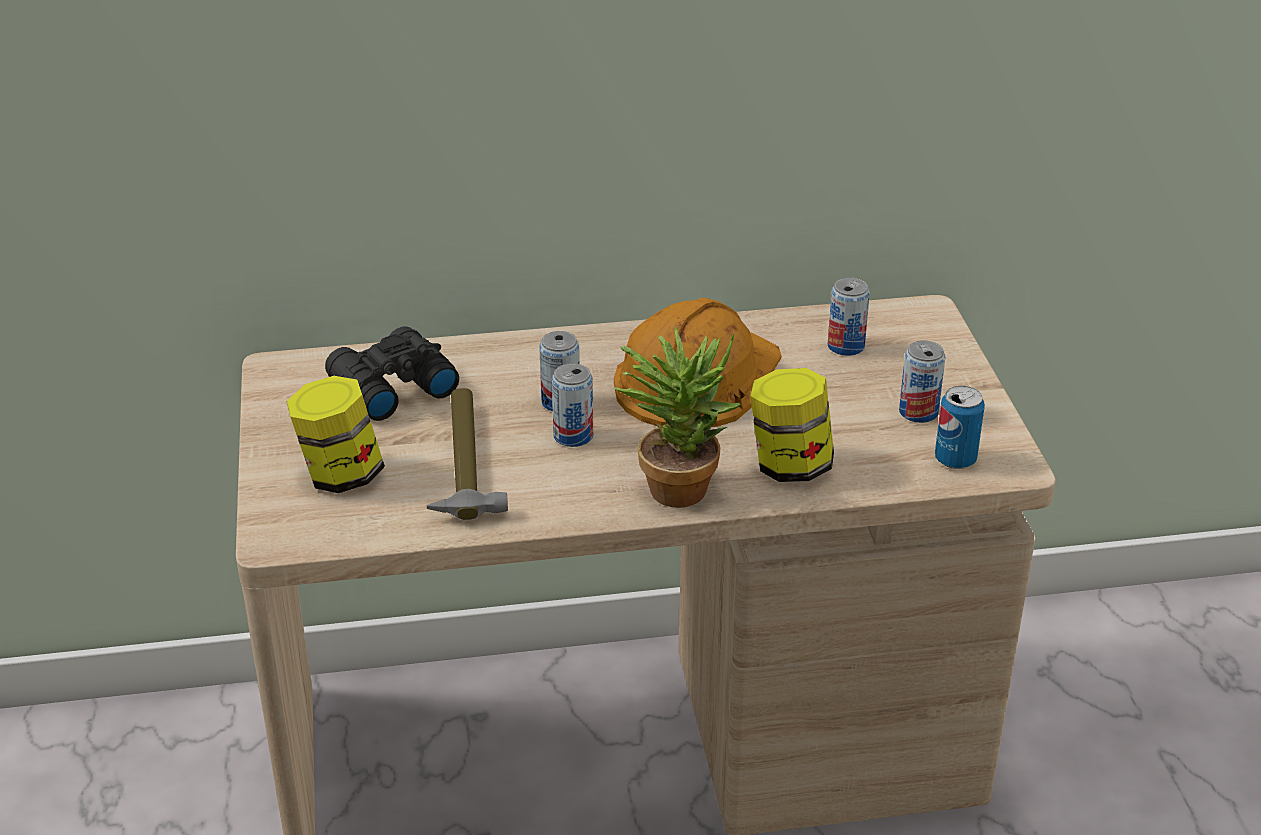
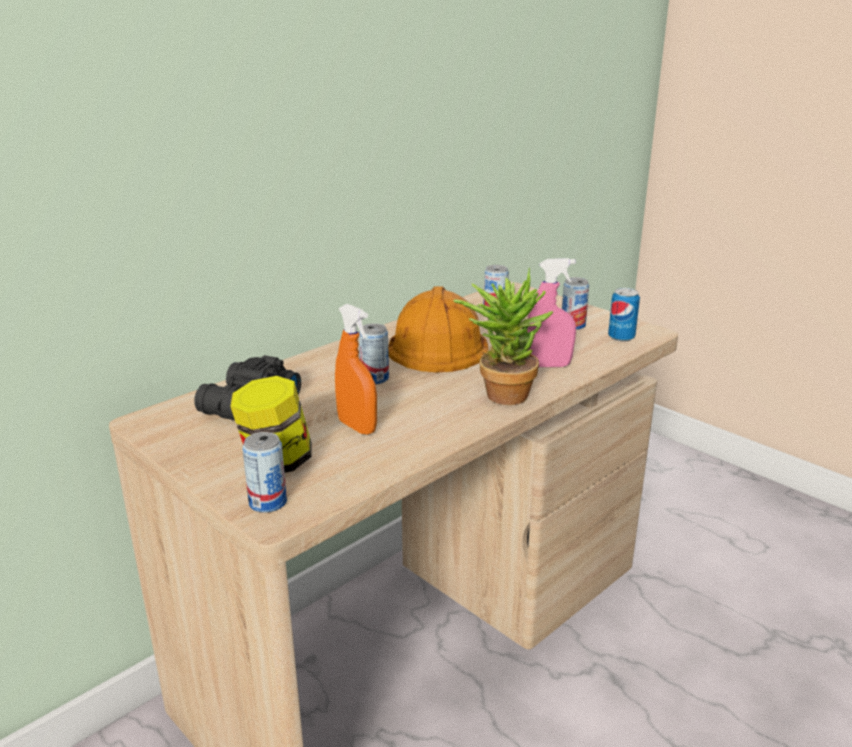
camera: 35 degrees left, 10 degrees down
hammer [427,388,508,520] -> orange spray bottle [335,304,377,435]
can [552,363,593,447] -> can moved to [242,432,287,513]
jar [750,368,834,482] -> pink spray bottle [527,258,576,367]

